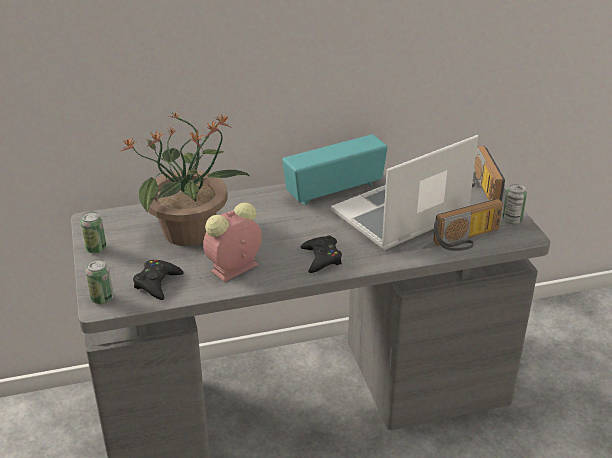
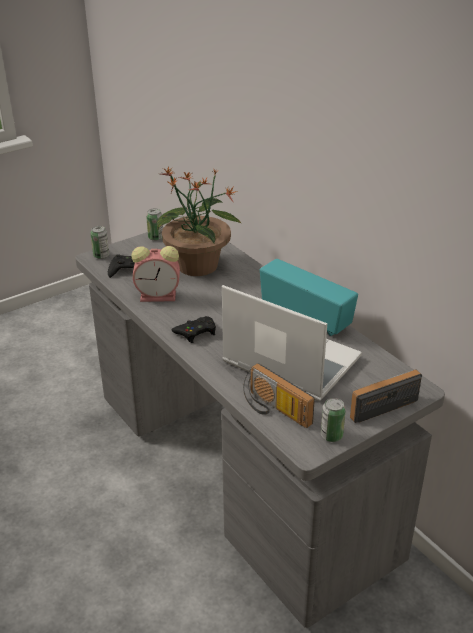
camera: 70 degrees right, 0 degrees up
alarm clock [203,202,262,282] -> alarm clock turned 150 degrees clockwise [131,246,180,302]

